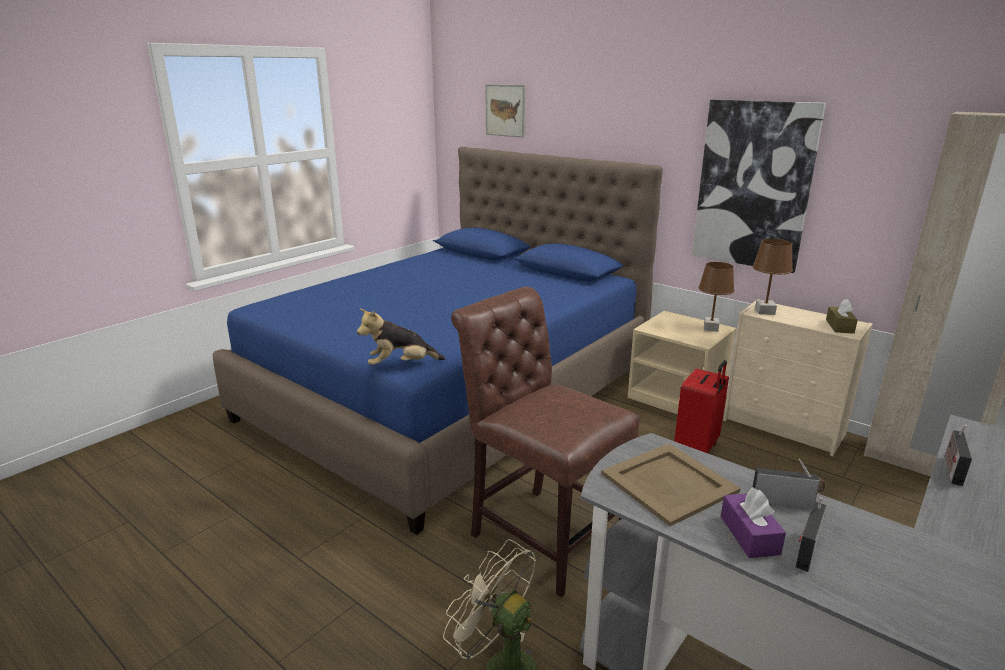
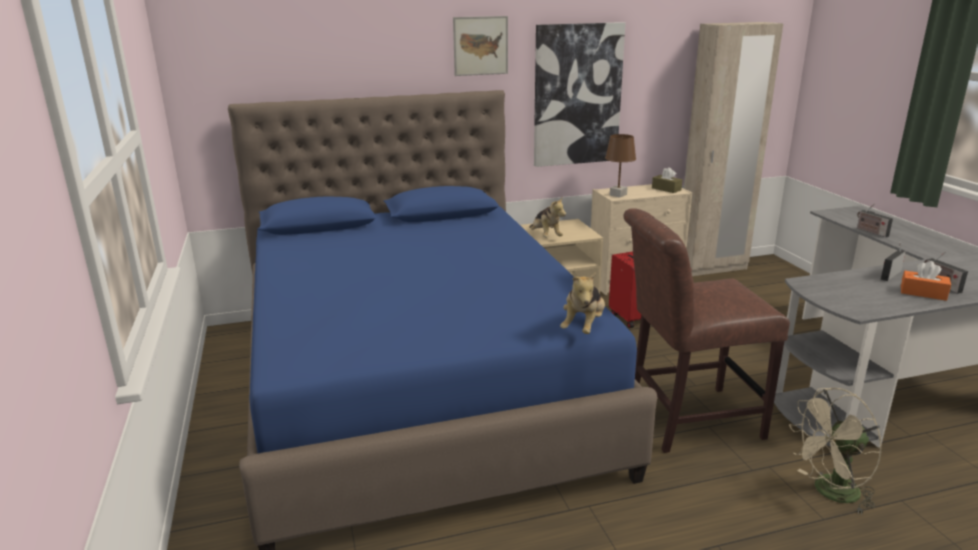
camera: 55 degrees left, 0 degrees up
picture [485,84,525,138] -> picture moved to [453,16,508,76]
beige tray [601,443,741,526] -> none
brown table lamp [698,262,735,332] -> none
purple tissue box [721,487,786,558] -> orange tissue box [901,261,951,301]
none -> plush toy [529,198,566,237]

